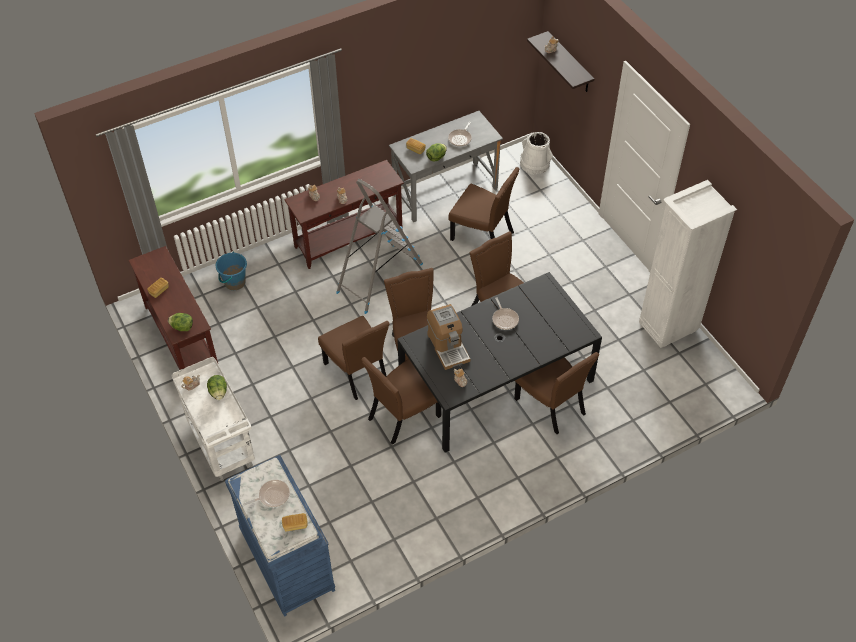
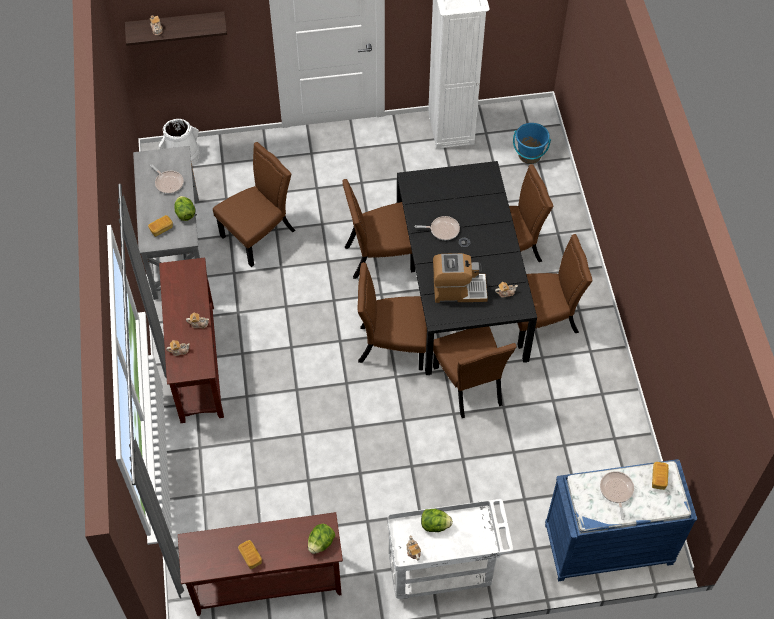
camera: 70 degrees left, 5 degrees up
blue bucket [216,252,247,290] -> blue bucket moved to [513,123,551,164]
brown chair [318,316,390,400] -> brown chair moved to [517,234,593,349]
grey step ladder [336,179,423,314] -> none

